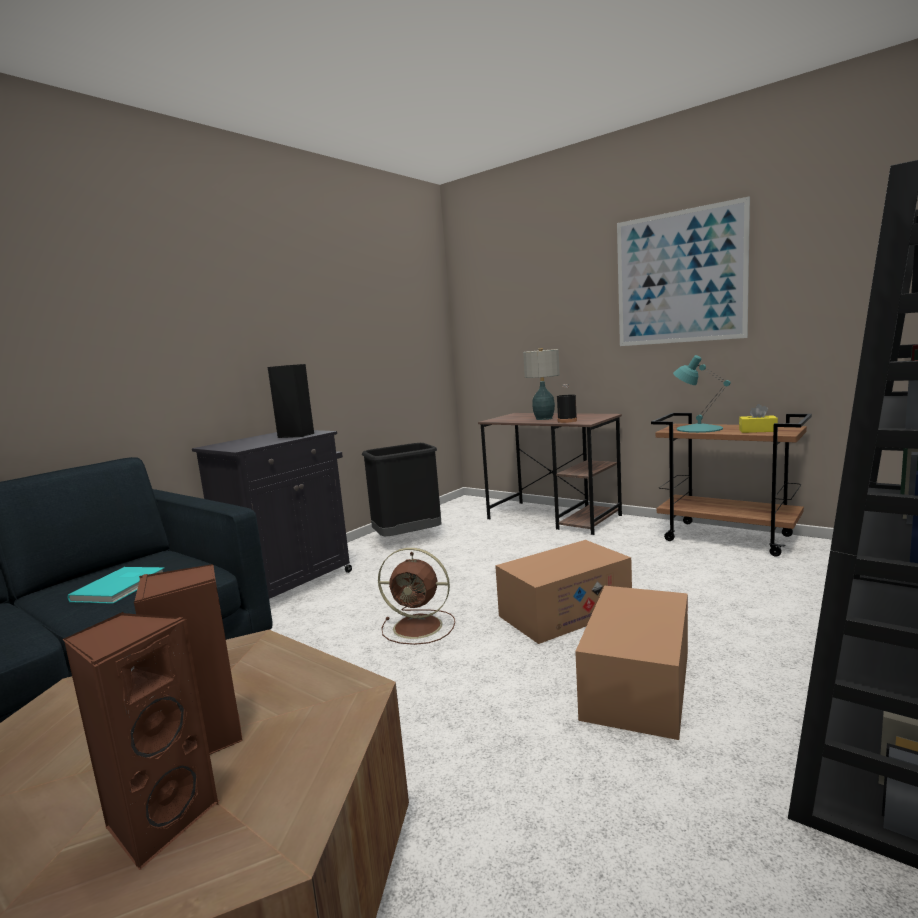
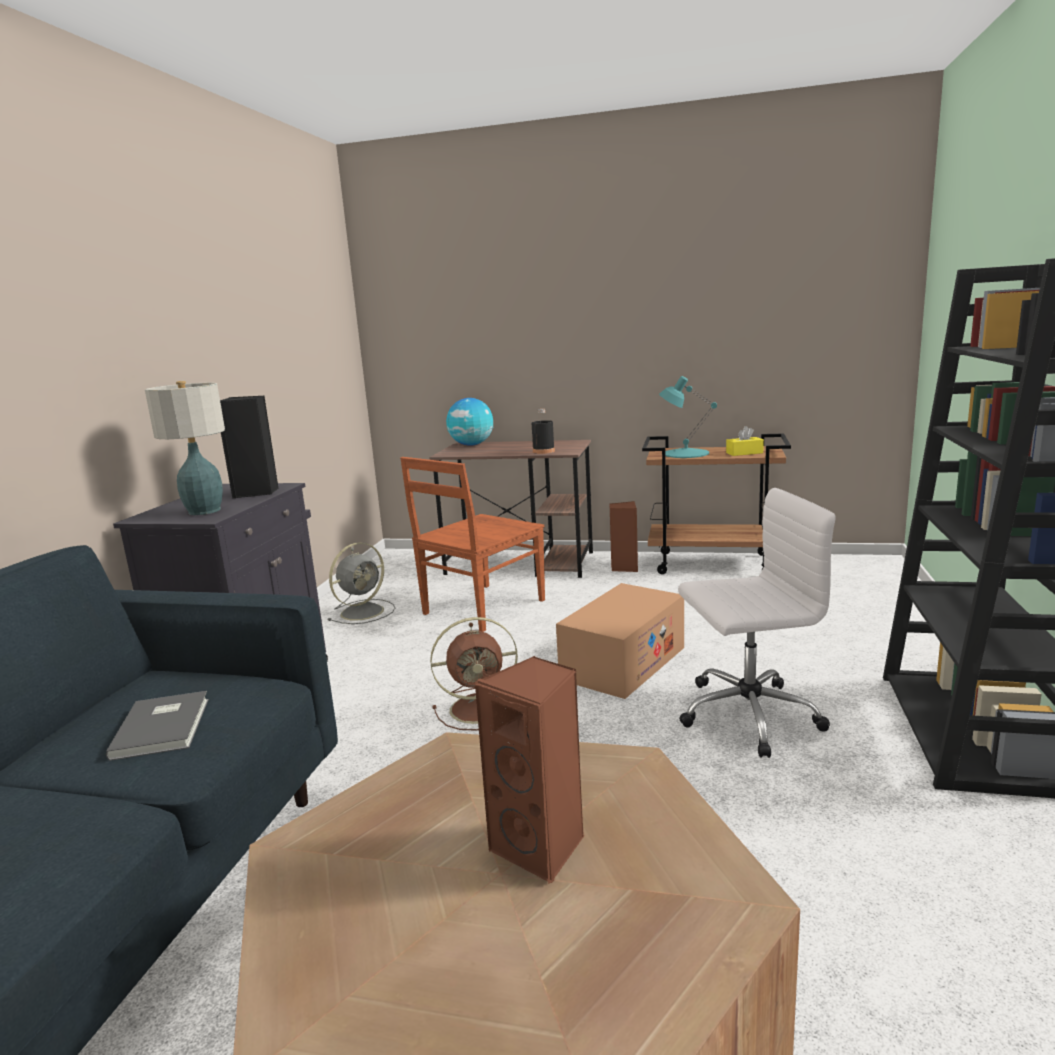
camera: 25 degrees left, 5 degrees up
brown speaker [62,612,220,870] -> brown speaker moved to [609,501,638,572]
turquoise book [68,567,165,604] -> grey book [106,691,209,761]
black trash can [362,443,441,536] -> grey fan [327,542,395,624]
table lamp [523,348,560,420] -> table lamp moved to [145,381,225,515]
cardboard box [575,586,688,740] -> white office chair [678,488,836,758]
picture [617,196,750,346] -> none
none -> brown chair [400,457,545,632]
none -> globe [446,398,493,446]

